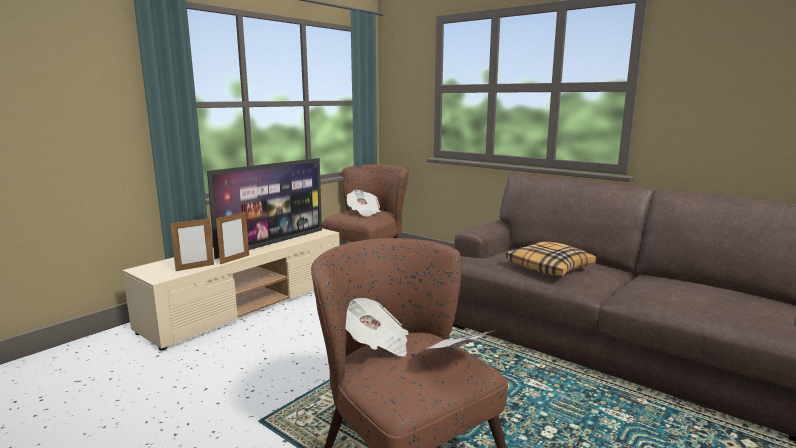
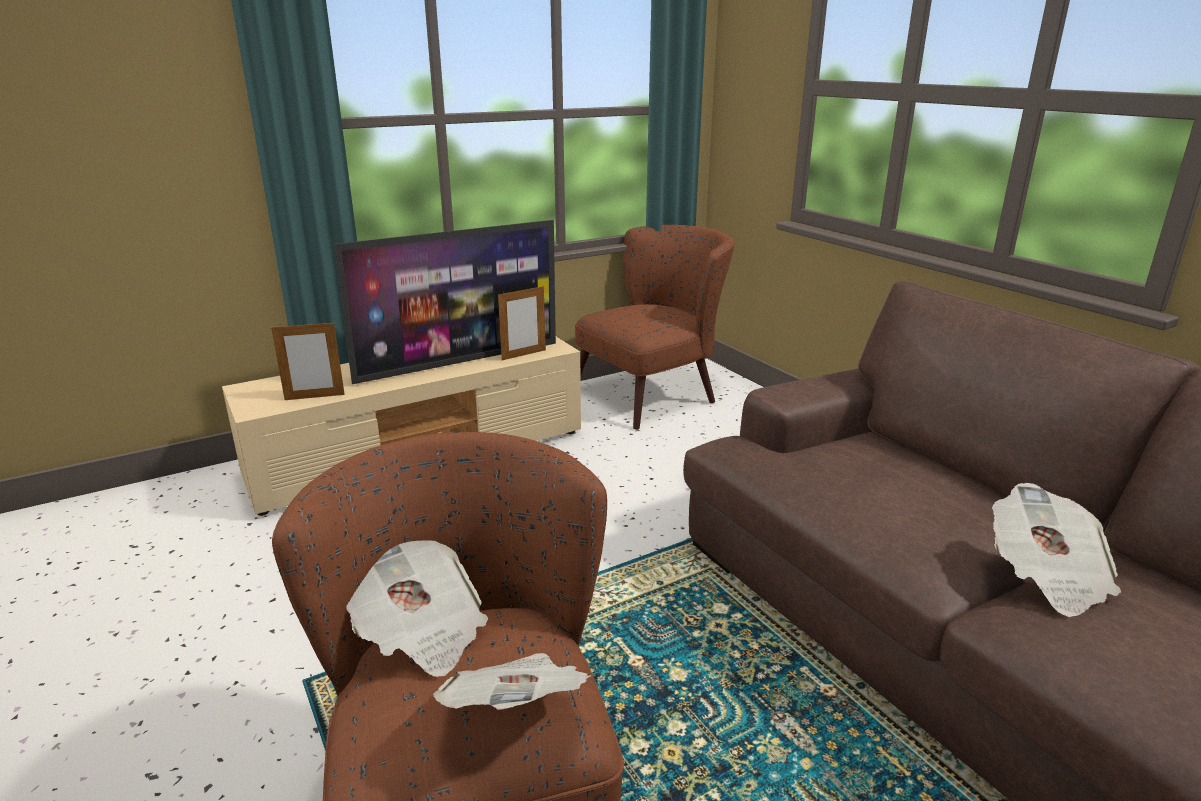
camera: 20 degrees right, 10 degrees up
picture frame [216,211,249,264] -> picture frame moved to [498,285,546,360]
newspaper [347,190,380,217] -> newspaper moved to [992,483,1121,617]
pillow [506,242,597,276] -> none

